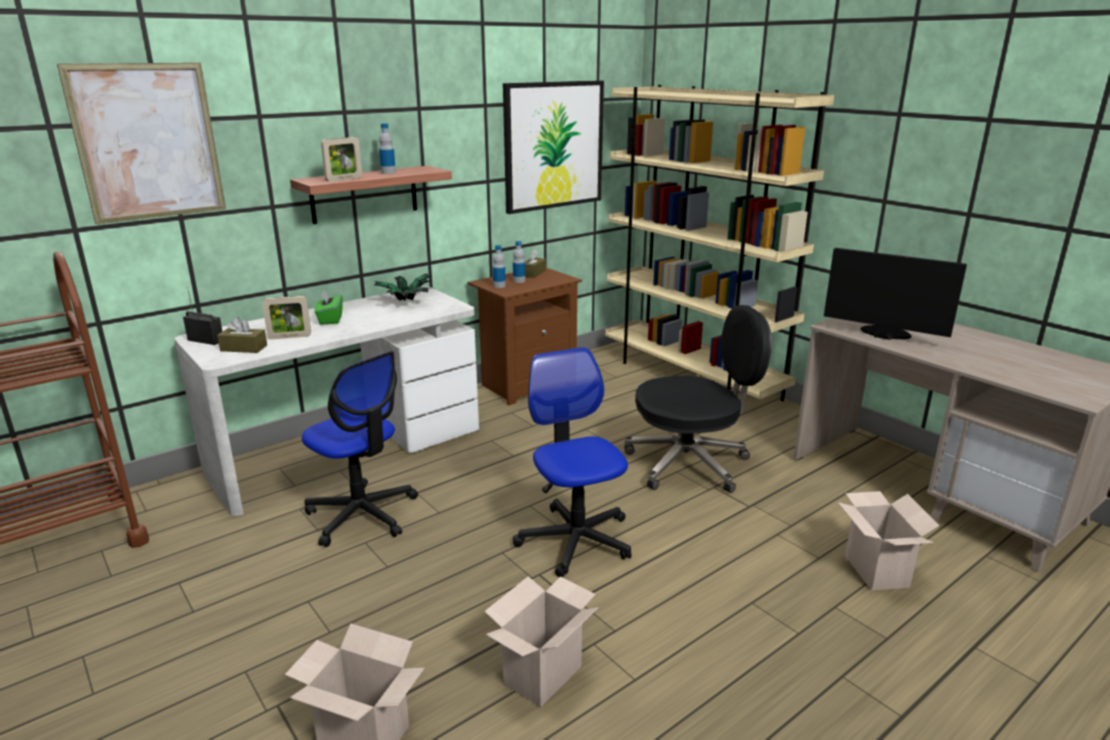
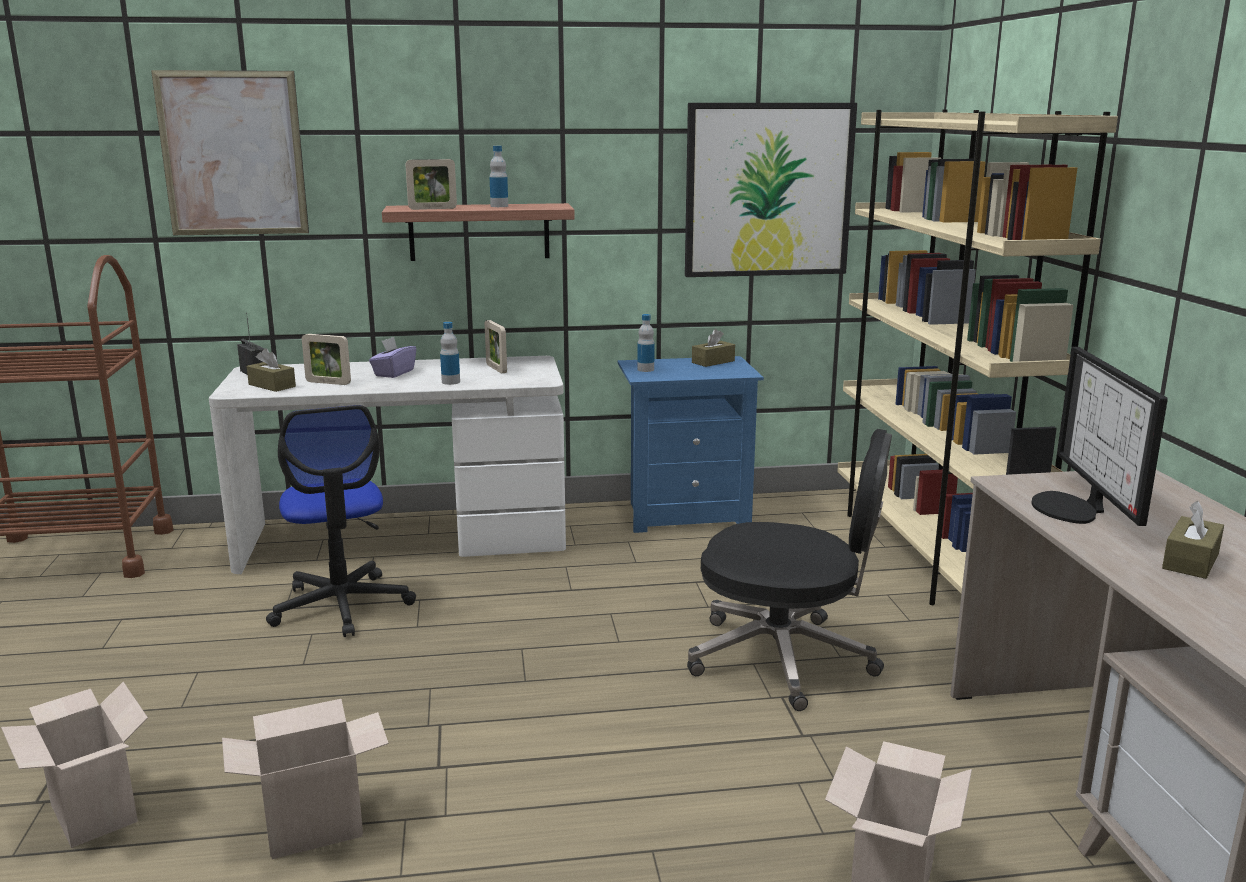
camera: 30 degrees right, 5 degrees down
green tissue box [315,290,343,324] -> purple tissue box [369,337,416,378]
potted plant [374,274,433,301] -> picture frame [485,320,507,374]
brown nightstand [467,268,582,406] -> blue nightstand [617,356,764,533]
bottle [513,241,525,283] -> bottle moved to [440,322,460,385]
office chair [513,347,632,578] -> none
monitor [824,248,967,340] -> monitor turned 150 degrees counterclockwise [1031,347,1168,526]
none -> brown tissue box [1162,501,1224,579]

